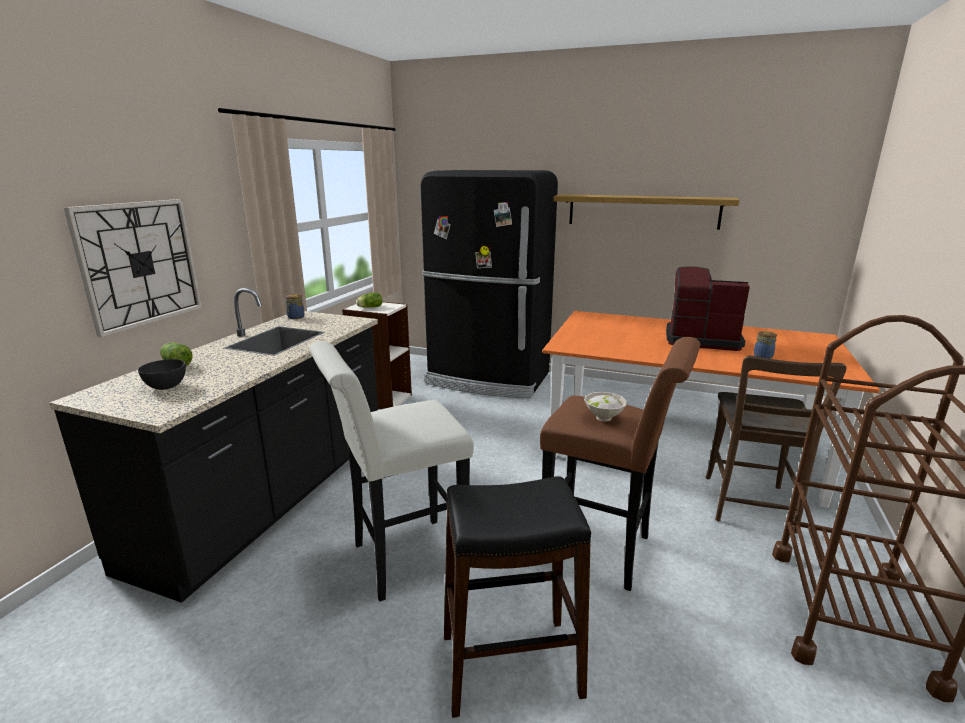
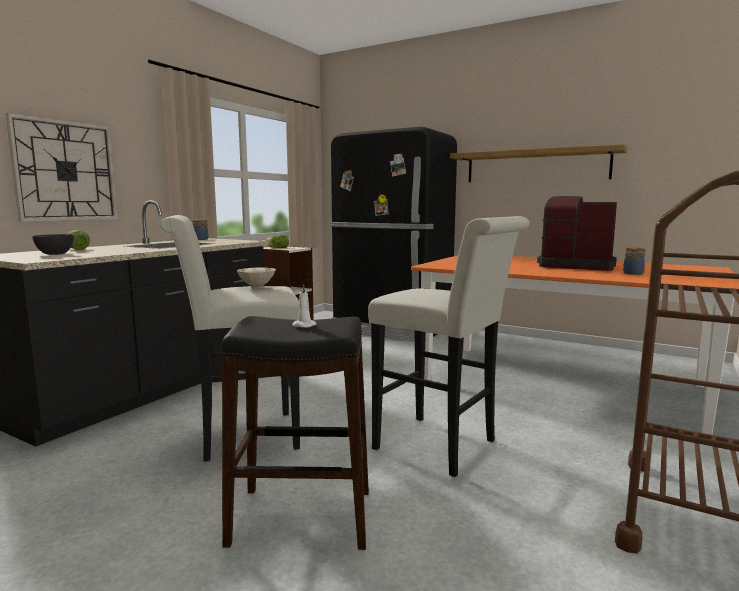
camera: 10 degrees right, 10 degrees down
brown stool [540,337,700,591] -> white stool [368,216,530,477]
white bowl [584,392,627,422] -> white bowl moved to [237,268,276,289]
brown chair [706,356,847,533] -> none
none -> white candle [292,284,316,328]

